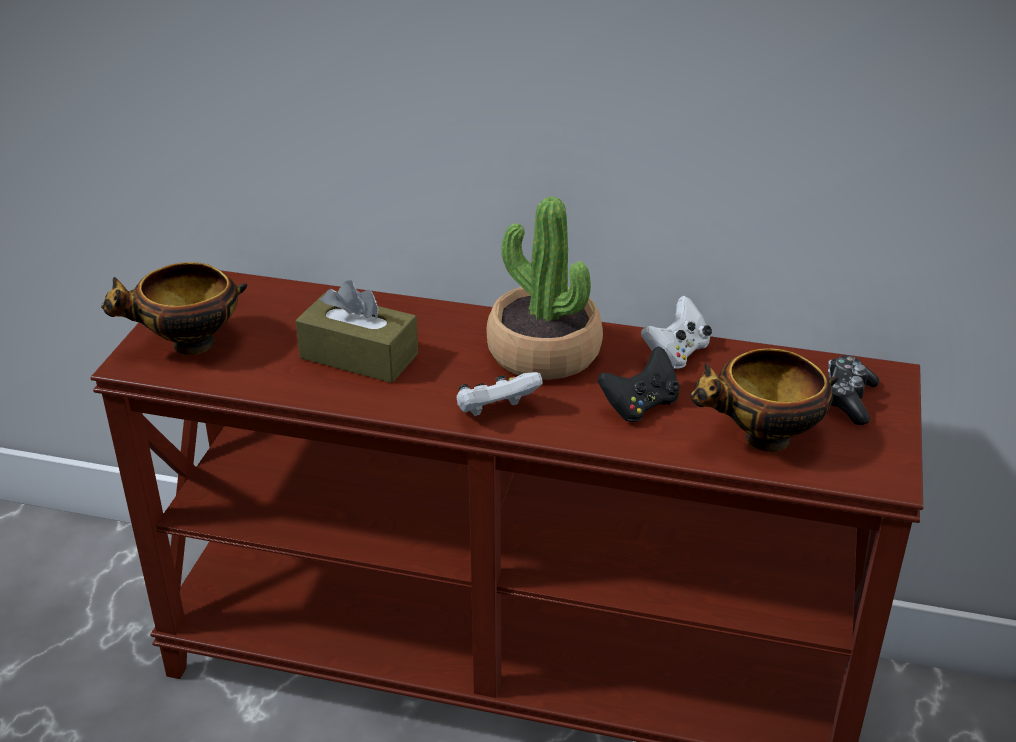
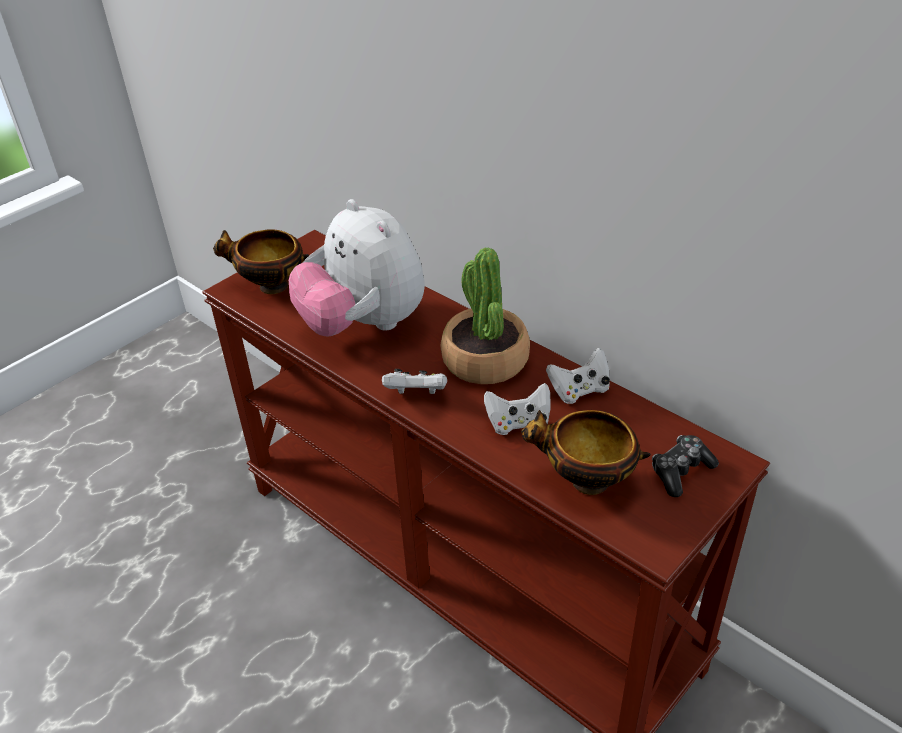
camera: 30 degrees right, 5 degrees up
brown tissue box [296,280,418,383] -> plush toy [289,199,425,337]
black game controller [597,346,680,422] -> white game controller [484,383,551,435]

